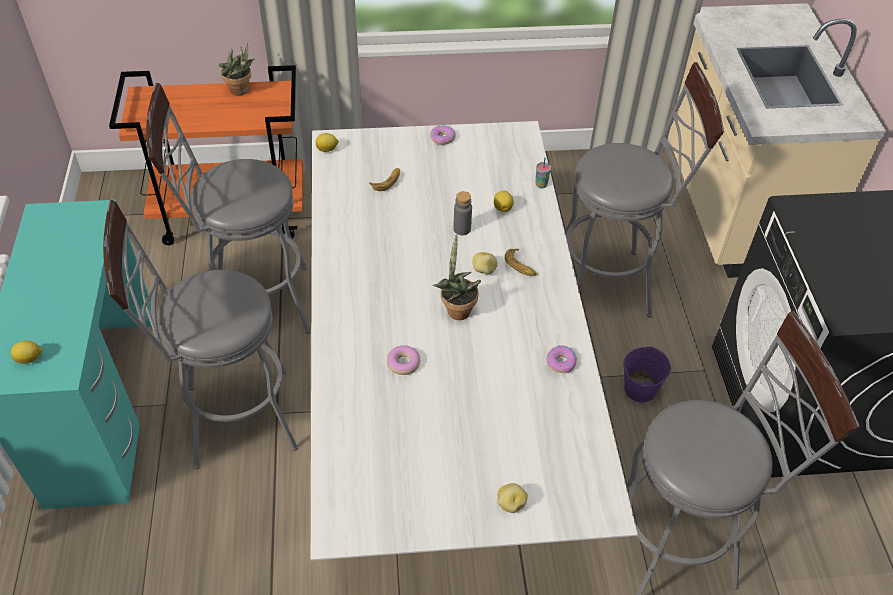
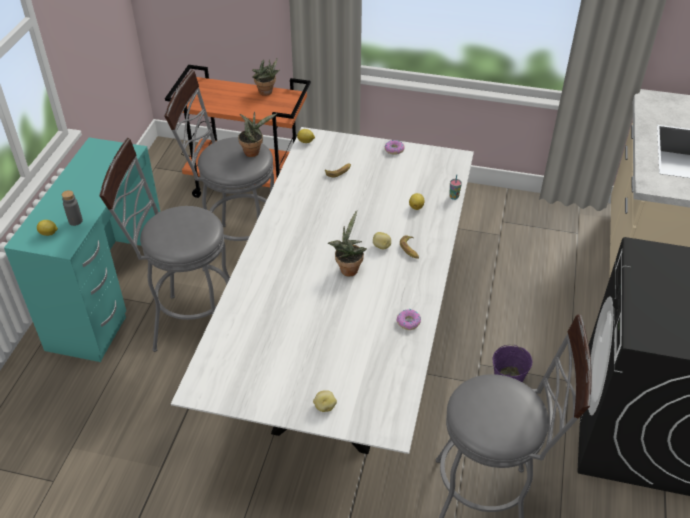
camera: 20 degrees right, 5 degrees down
donut [387,345,420,375] -> none
grey bottle [453,191,472,235] -> grey bottle moved to [62,190,83,226]
grey stool [565,62,724,318] -> none
none -> potted plant [238,112,277,157]

